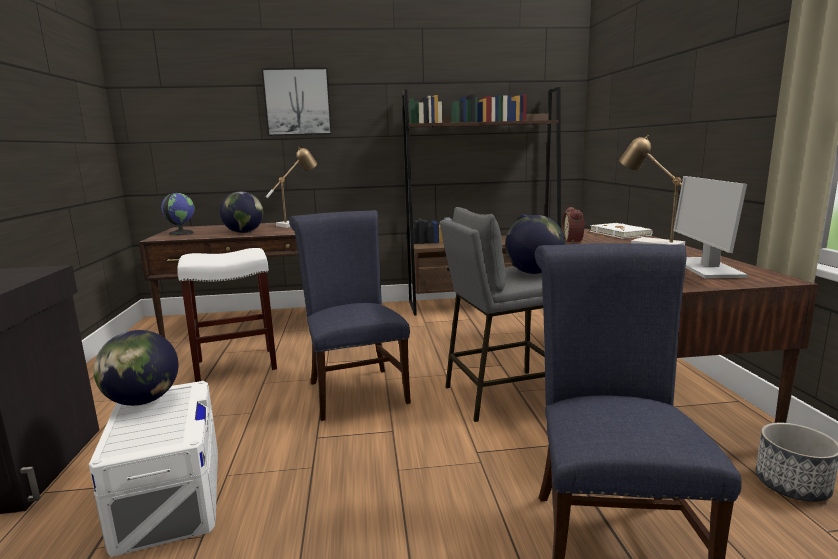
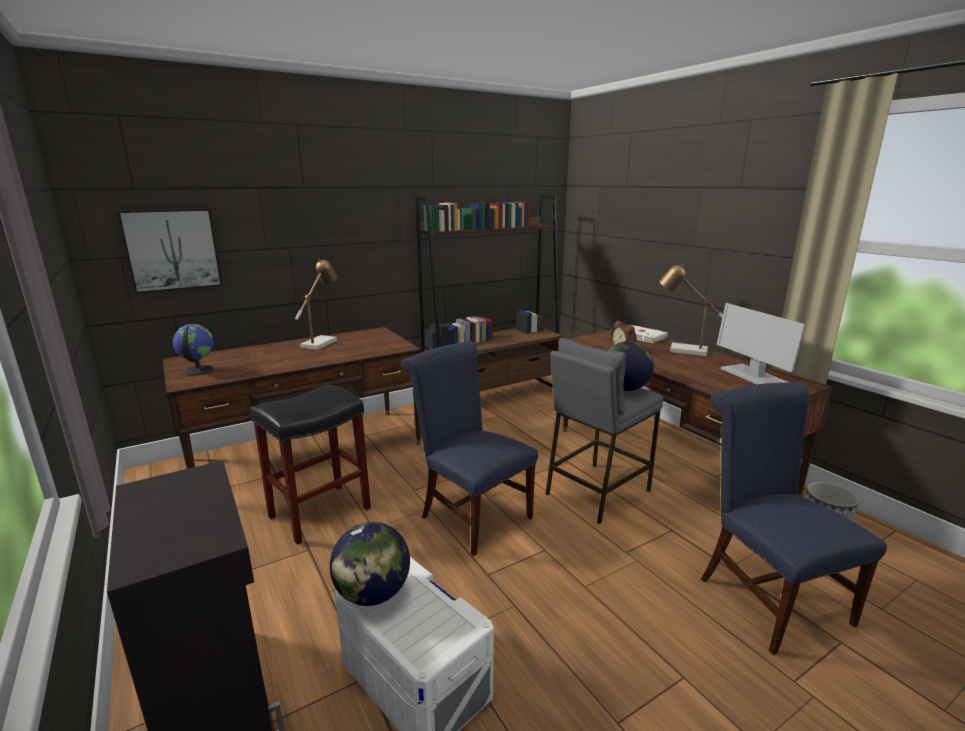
camera: 25 degrees left, 5 degrees up
white stool [177,248,277,382] -> black stool [250,384,371,545]
globe [220,191,263,233] -> none
picture [261,67,332,136] -> picture moved to [117,209,223,294]

